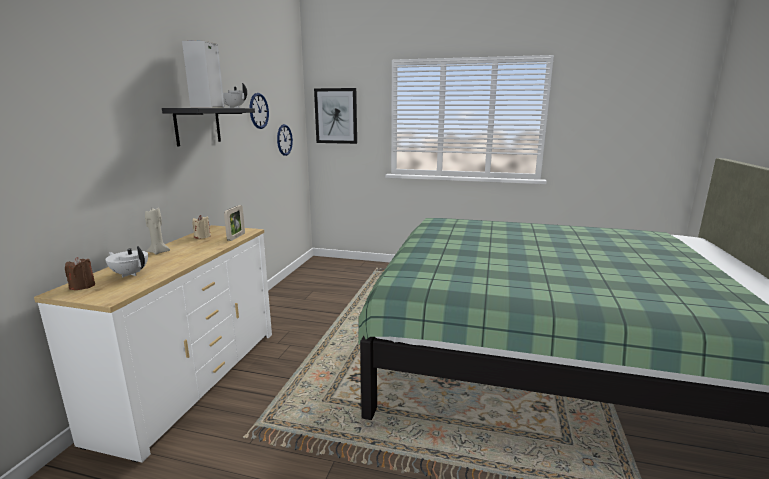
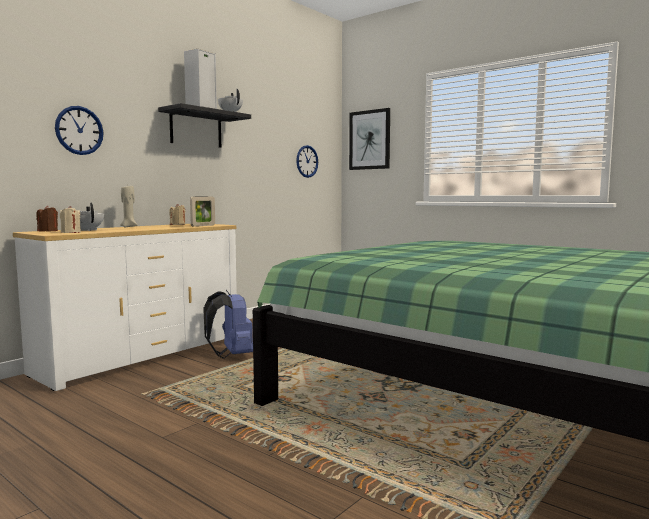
camera: 25 degrees right, 10 degrees down
wall clock [250,93,269,129] -> wall clock moved to [55,106,104,155]
none -> beige candle [60,206,81,233]
none -> blue backpack [203,290,253,359]

